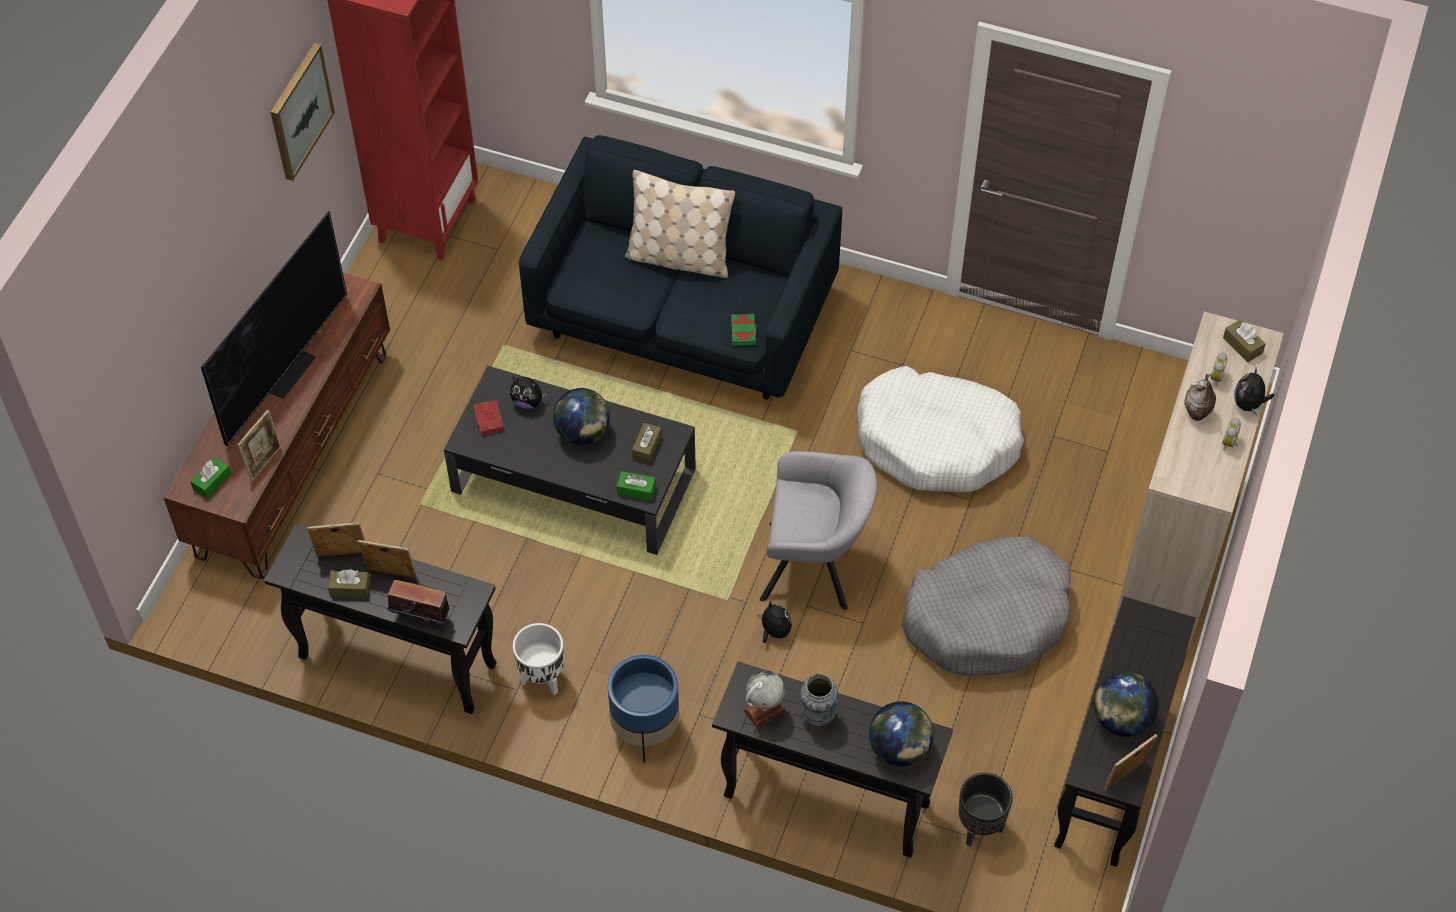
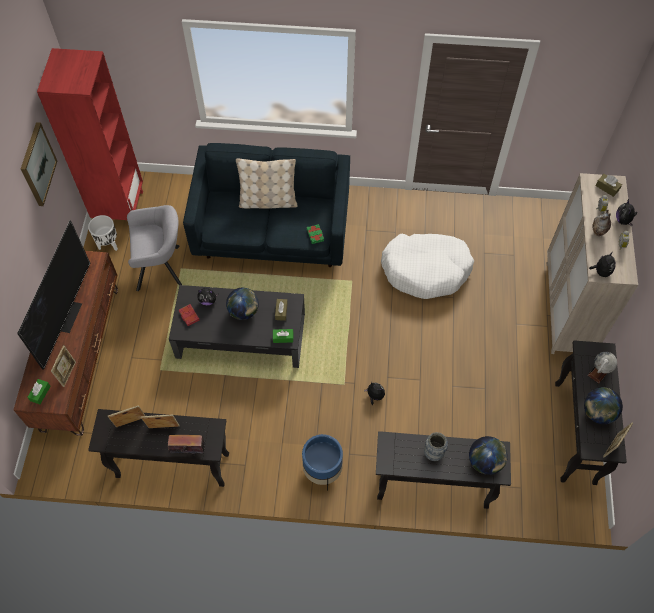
camera: 15 degrees left, 5 degrees up
brown tissue box [328,569,370,598] -> none
white planter [513,623,564,695] -> white planter moved to [88,215,118,251]
globe [743,670,786,728] -> globe moved to [588,352,617,383]
grey armchair [760,451,877,610] -> grey armchair moved to [127,205,182,291]
grey dog bed [901,537,1071,676] -> none
black planter [958,773,1013,846] -> none
none -> plush toy [589,252,616,277]

